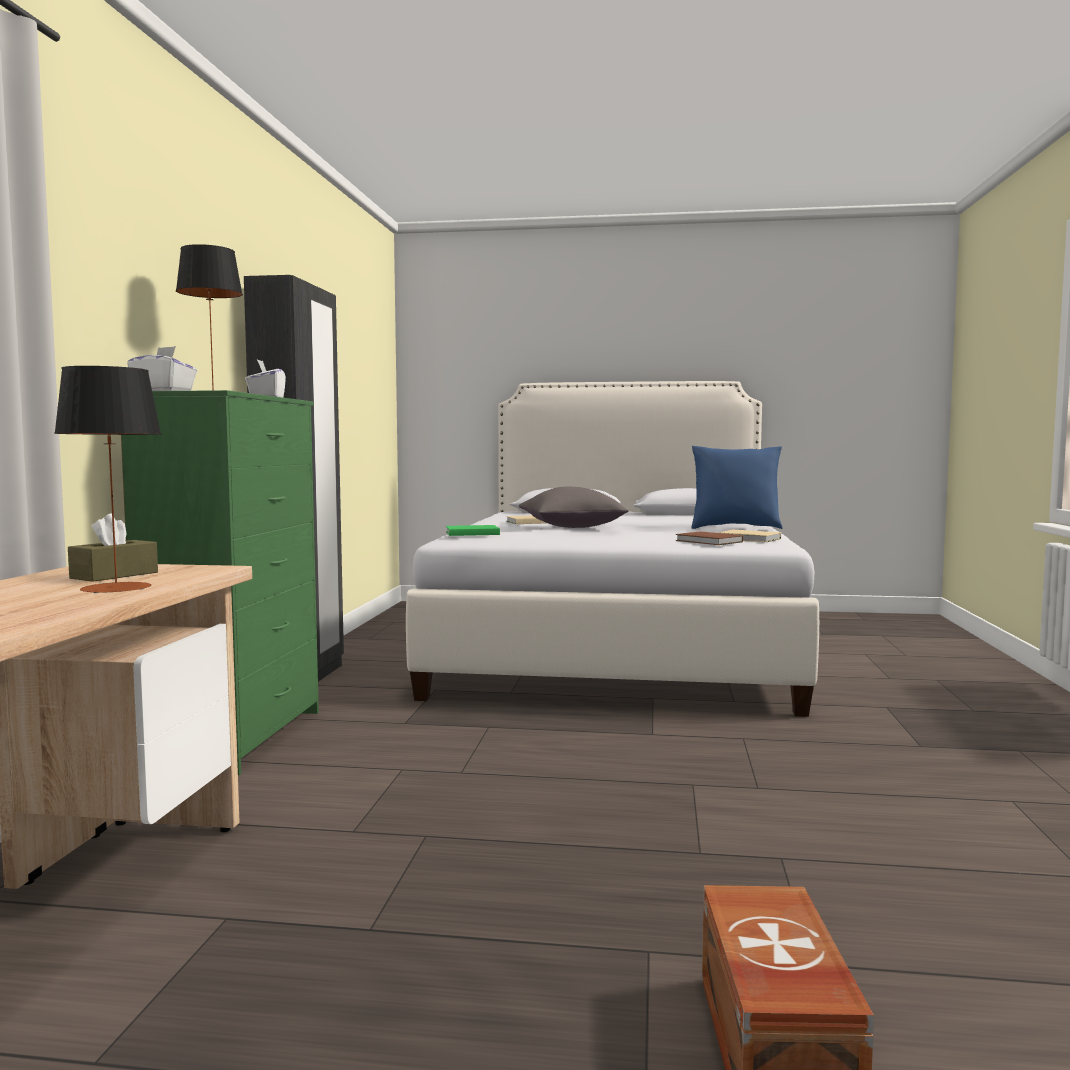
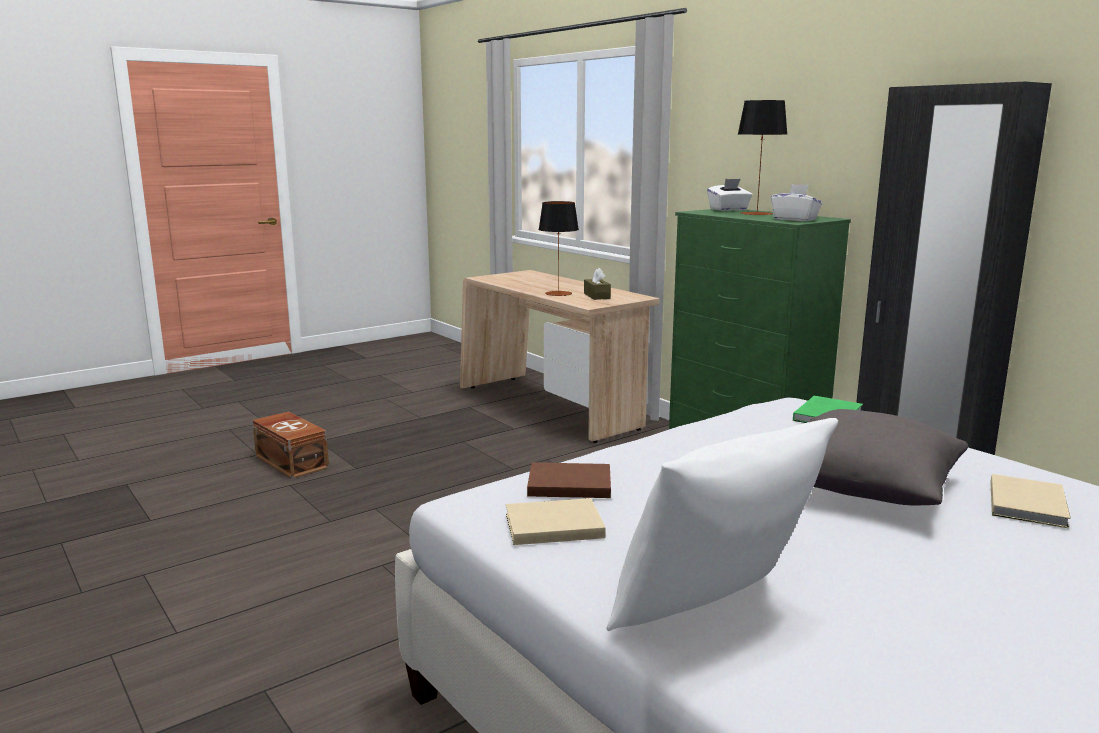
camera: 135 degrees right, 10 degrees up
blue pillow [691,446,783,529] -> white pillow [606,418,838,631]

